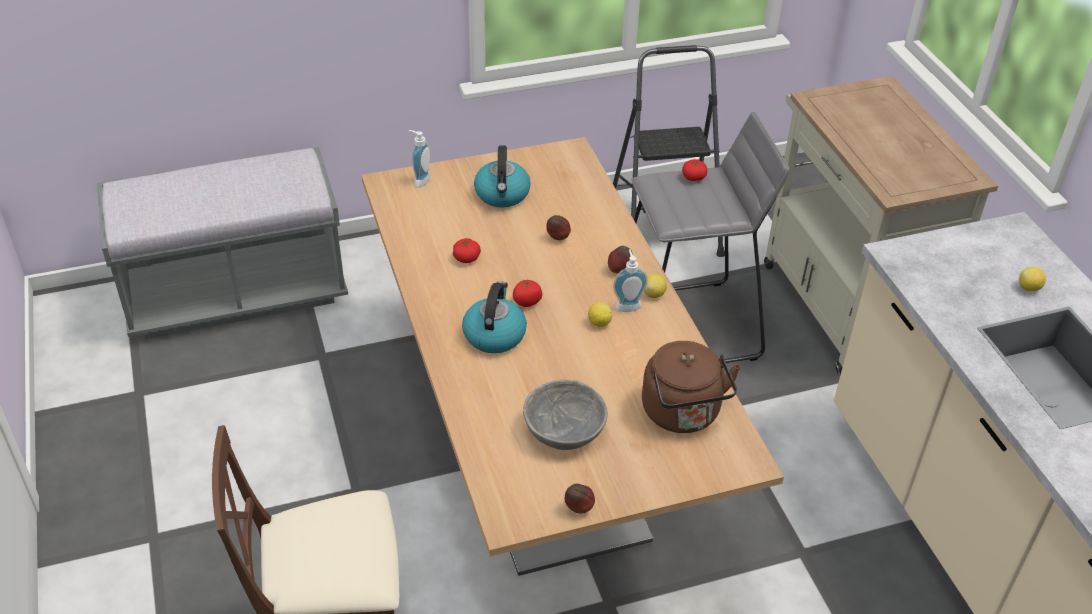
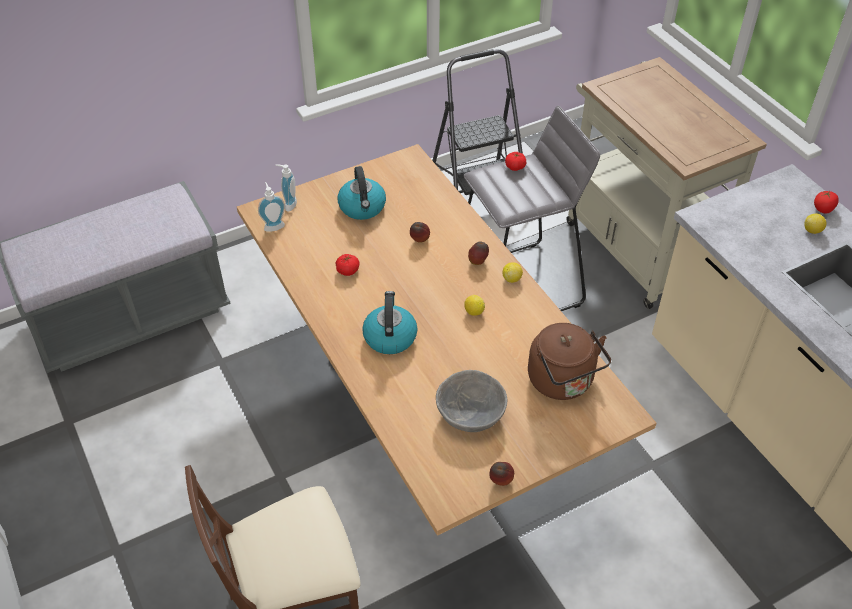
camera: 10 degrees left, 5 degrees up
tomato [513,279,542,307] -> tomato moved to [814,191,839,214]
soap dispenser [613,250,648,312] -> soap dispenser moved to [258,182,285,232]

